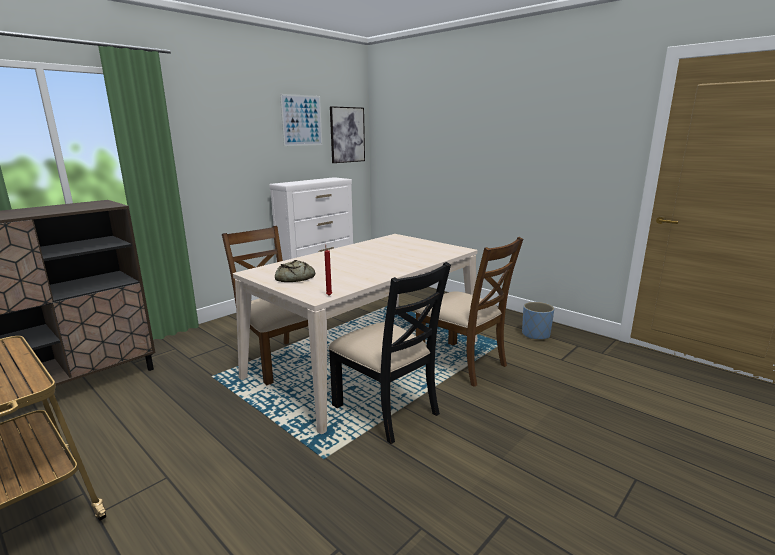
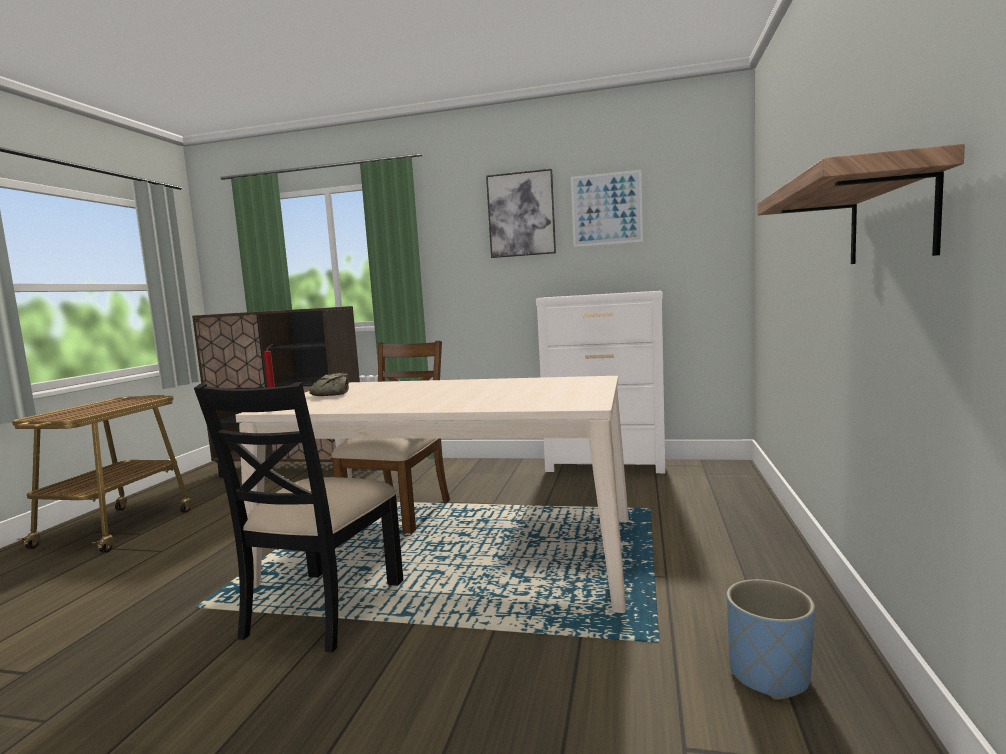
camera: 60 degrees right, 10 degrees down
picture [330,106,365,163] -> picture moved to [486,169,556,258]
brown chair [416,237,523,387] -> none
none -> shelf [758,144,965,264]

